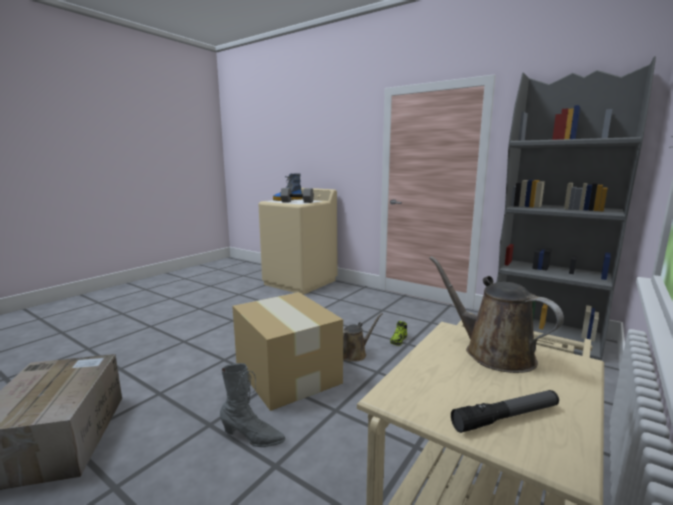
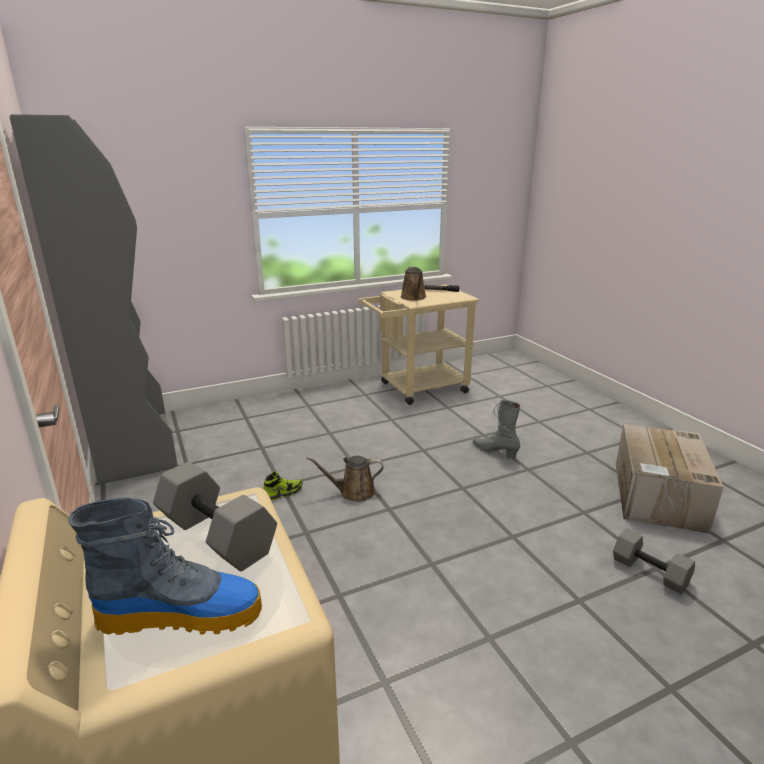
camera: 150 degrees left, 10 degrees up
cardboard box [232,292,343,411] -> none
none -> grey dumbbell [613,529,695,594]

